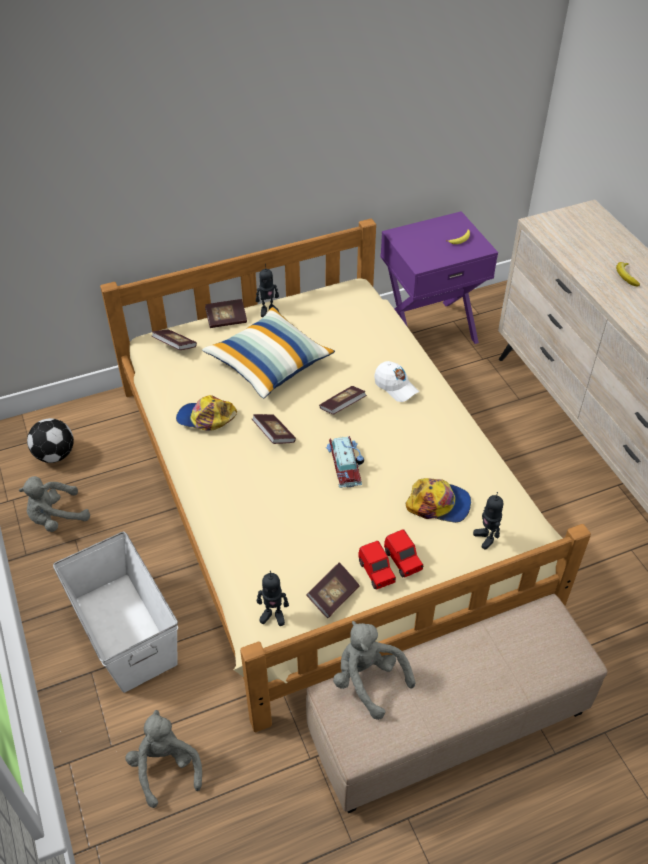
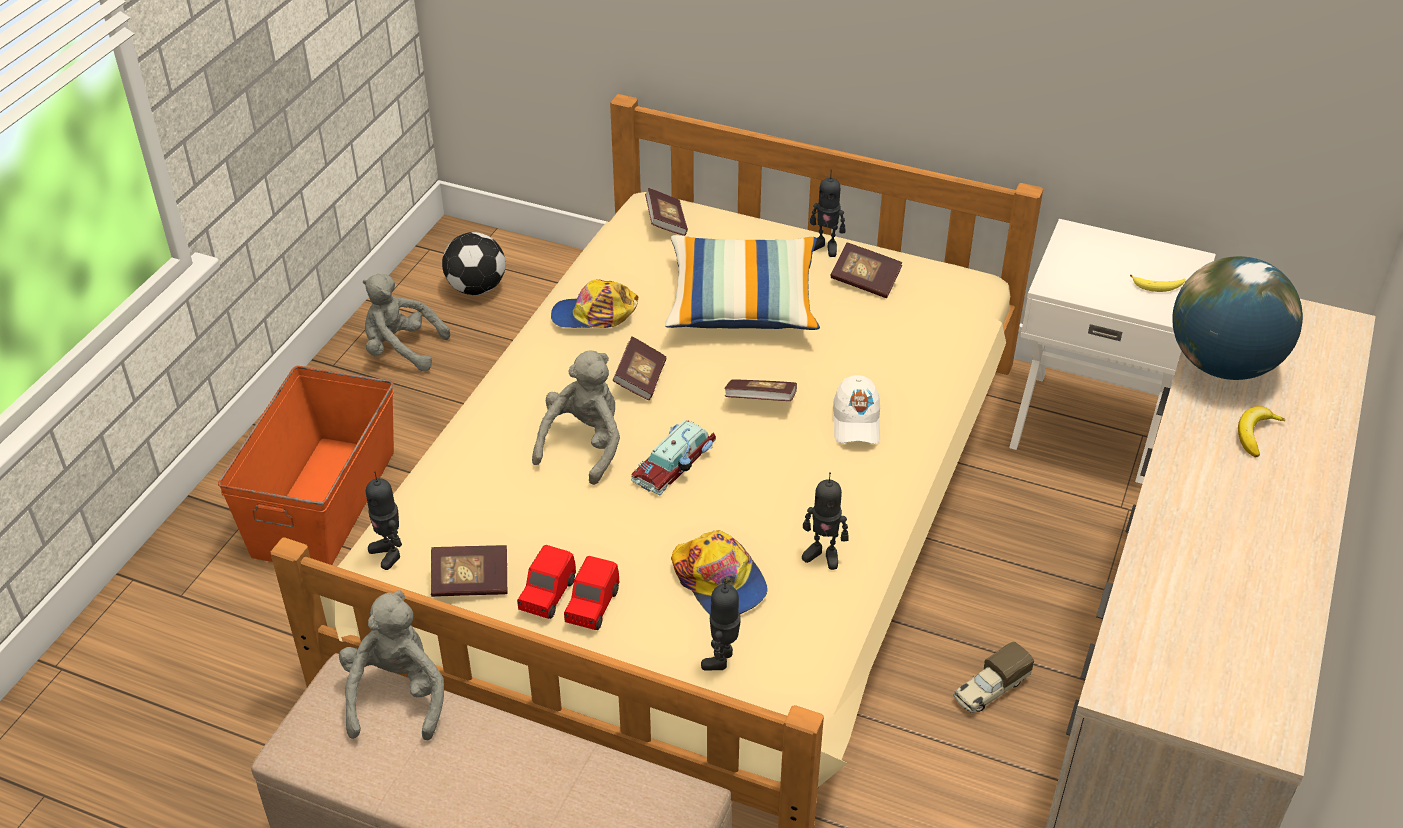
camera: 45 degrees right, 5 degrees down
white storage box [53,532,178,693] -> orange storage box [218,366,394,565]
grey plush toy [125,710,202,808] -> grey plush toy moved to [532,351,620,485]
cap [176,395,237,431] -> cap turned 60 degrees counterclockwise [551,279,639,328]
book [205,299,247,328] -> book moved to [831,243,903,298]
purple nightstand [380,211,498,344] -> white nightstand [1009,219,1216,484]
none -> toy robot [802,472,849,570]
none -> toy truck [953,641,1034,713]
none -> globe [1173,256,1303,380]

